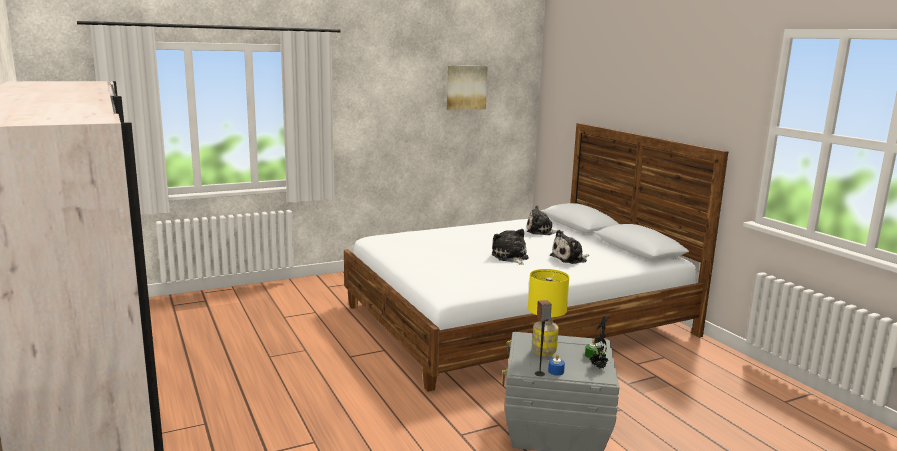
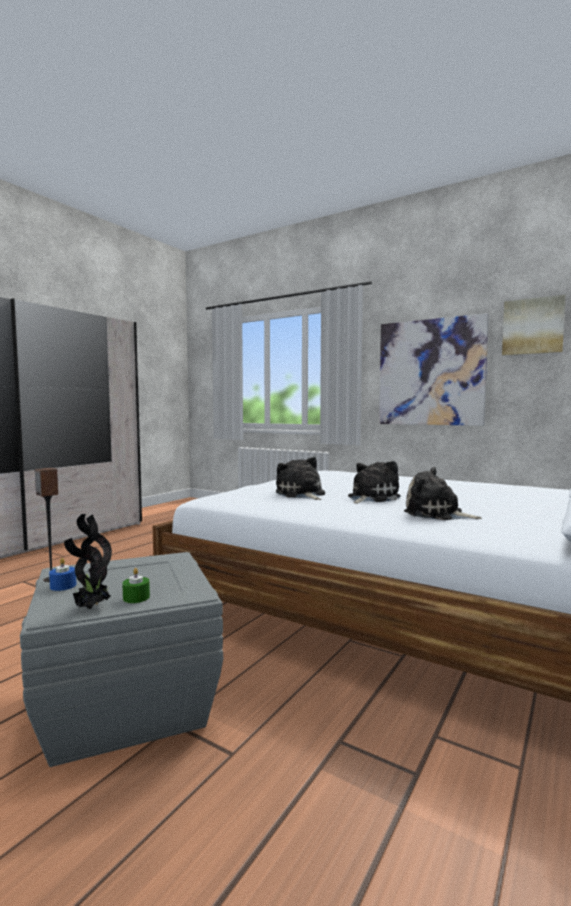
camera: 60 degrees right, 10 degrees down
plush toy [527,205,563,235] -> plush toy moved to [276,457,325,500]
yellow table lamp [528,269,569,357] -> none
none -> picture [379,313,489,426]

